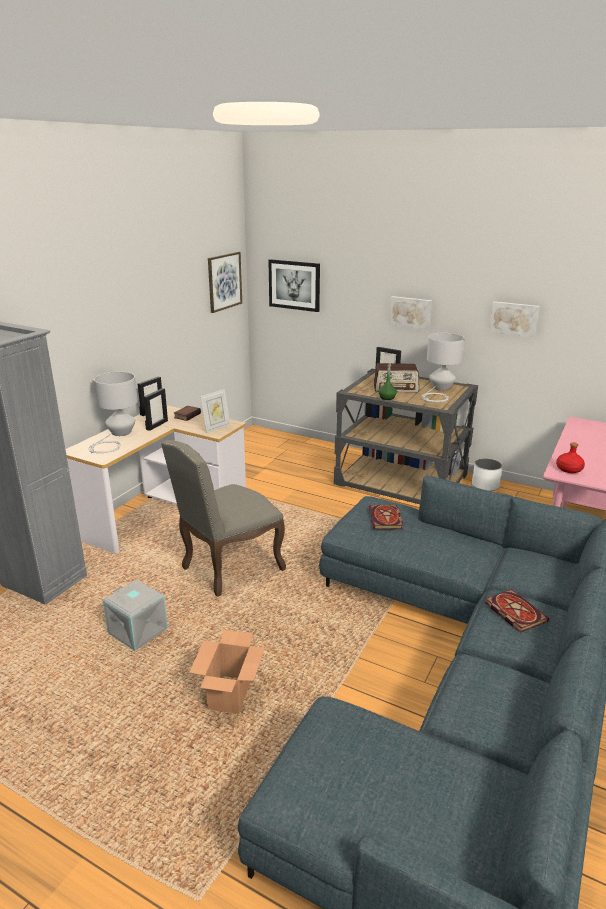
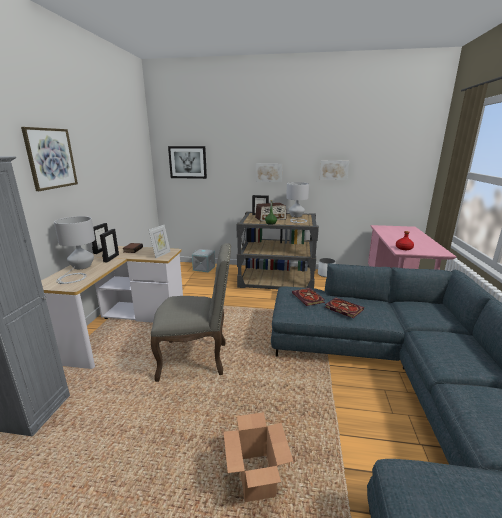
camera: 20 degrees left, 5 degrees down
grey storage box [103,580,168,651] -> grey storage box moved to [192,249,215,272]
grey chair [161,440,286,597] -> grey chair turned 120 degrees counterclockwise [151,243,231,382]
picture [208,252,242,313] -> picture moved to [21,127,78,191]
book [485,589,549,633] -> book moved to [325,298,364,318]

